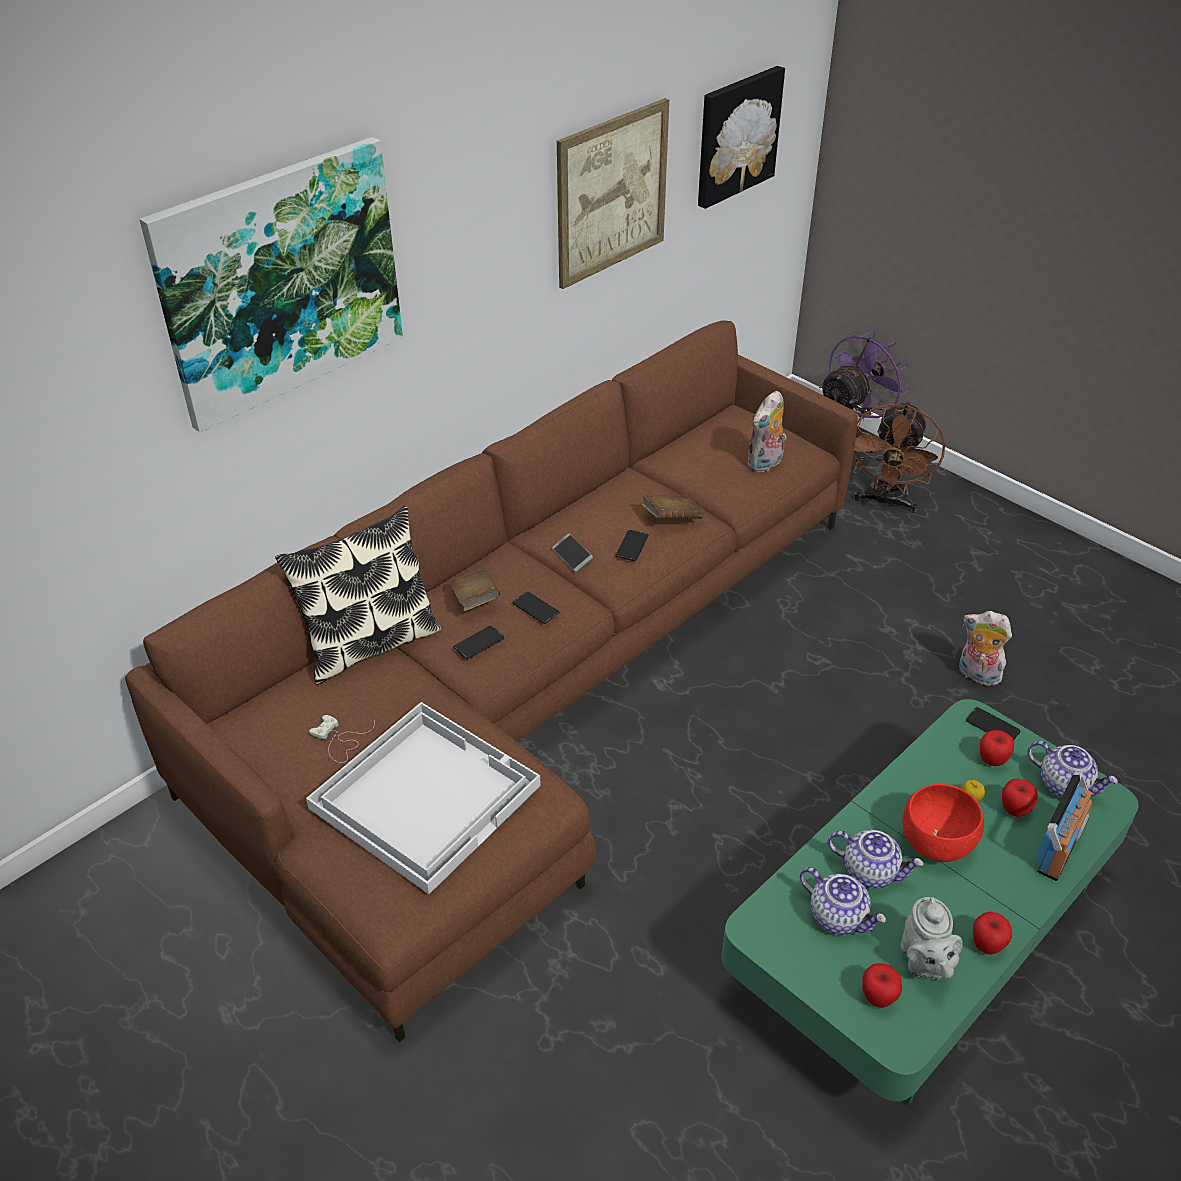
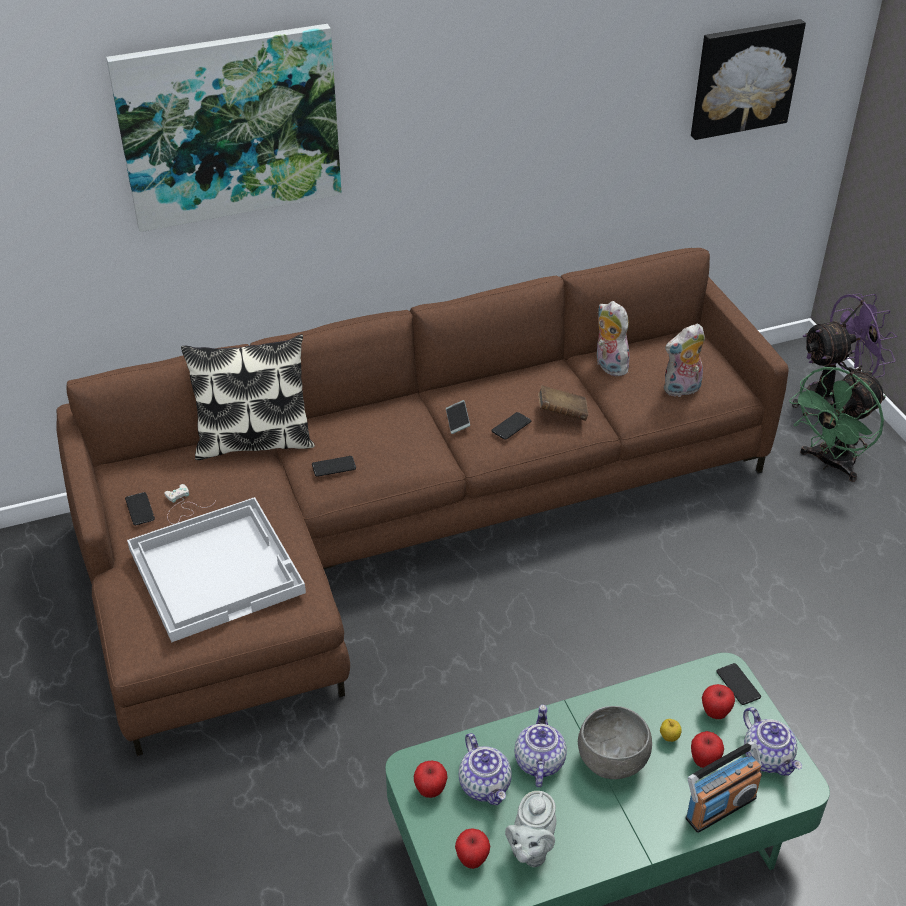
camera: 25 degrees right, 0 degrees up
brown book [449,569,500,611] -> none
phone [512,592,560,624] -> phone moved to [125,492,155,525]
picture [557,98,669,289] -> none
teapot [828,830,924,889] -> teapot turned 135 degrees counterclockwise [515,705,567,787]
brown fan [853,401,945,513] -> green fan [789,367,886,482]
red bowl [902,784,984,862] -> grey bowl [578,706,652,779]
plush toy [959,611,1012,687] -> plush toy moved to [597,301,632,376]
apple [973,912,1012,955] -> apple moved to [414,761,448,798]

